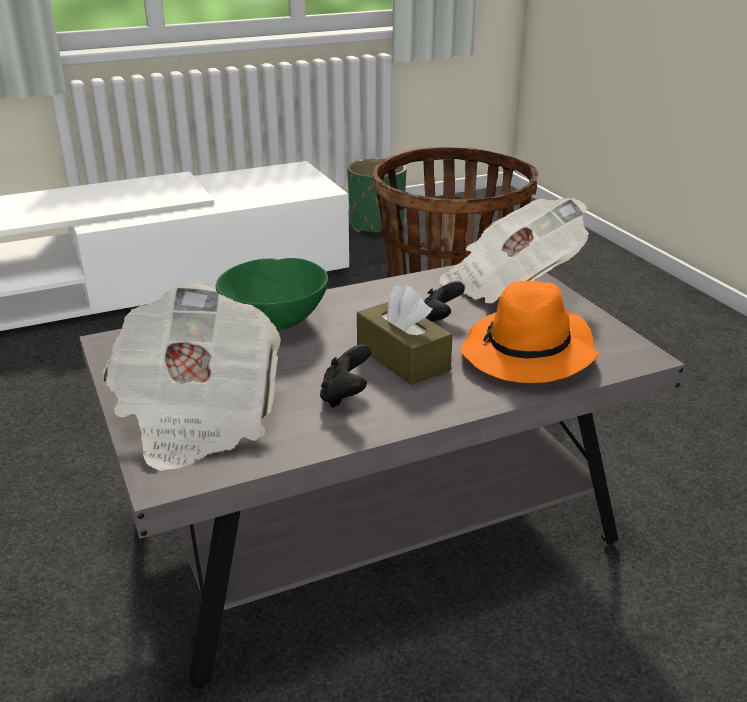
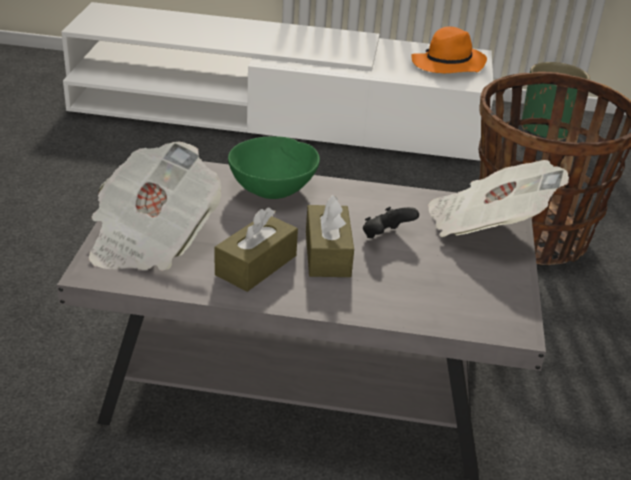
camera: 30 degrees right, 5 degrees up
black game controller [320,345,371,408] -> brown tissue box [215,207,298,292]
orange hat [460,281,599,383] -> orange hat moved to [411,27,487,73]

